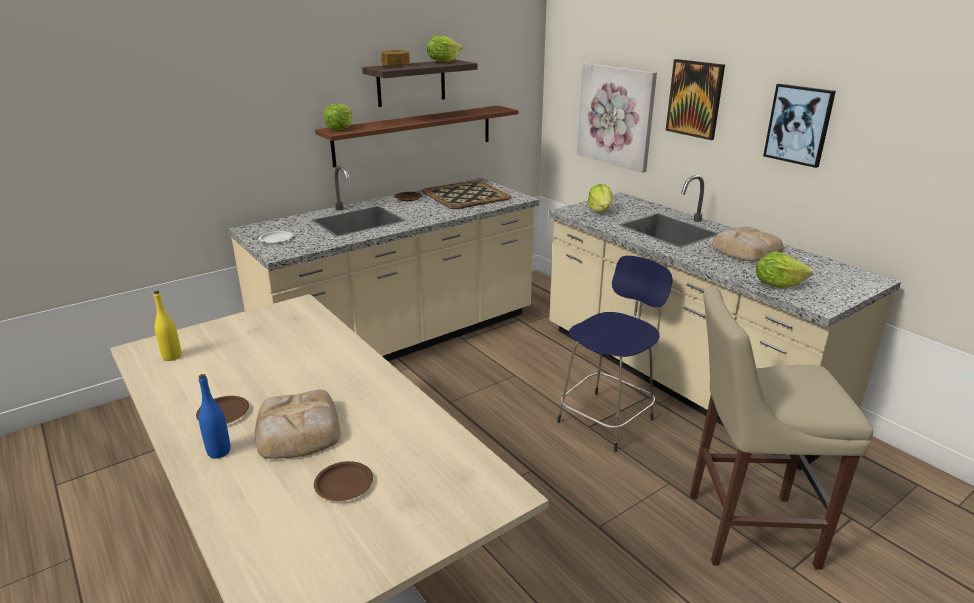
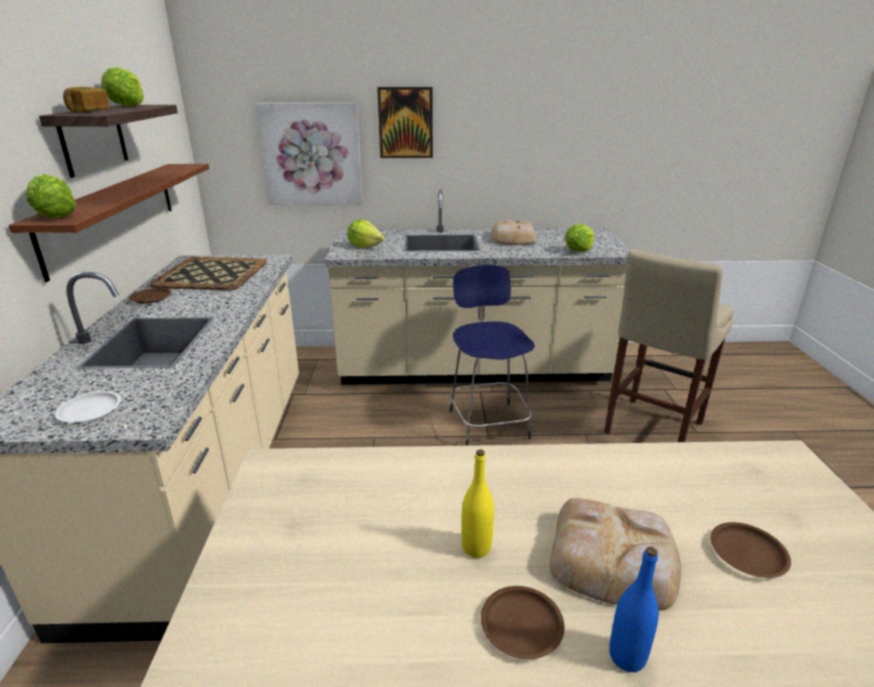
camera: 55 degrees left, 0 degrees up
yellow bottle [153,291,181,361] -> yellow bottle moved to [461,449,494,558]
picture [763,84,836,168] -> none

